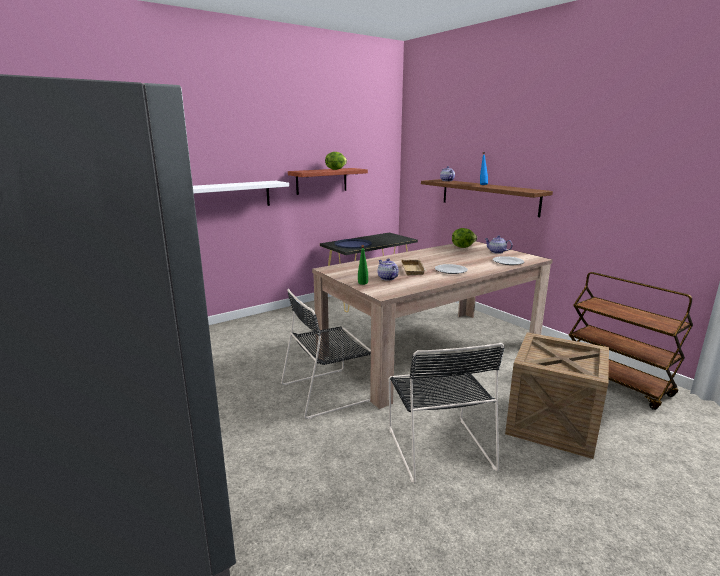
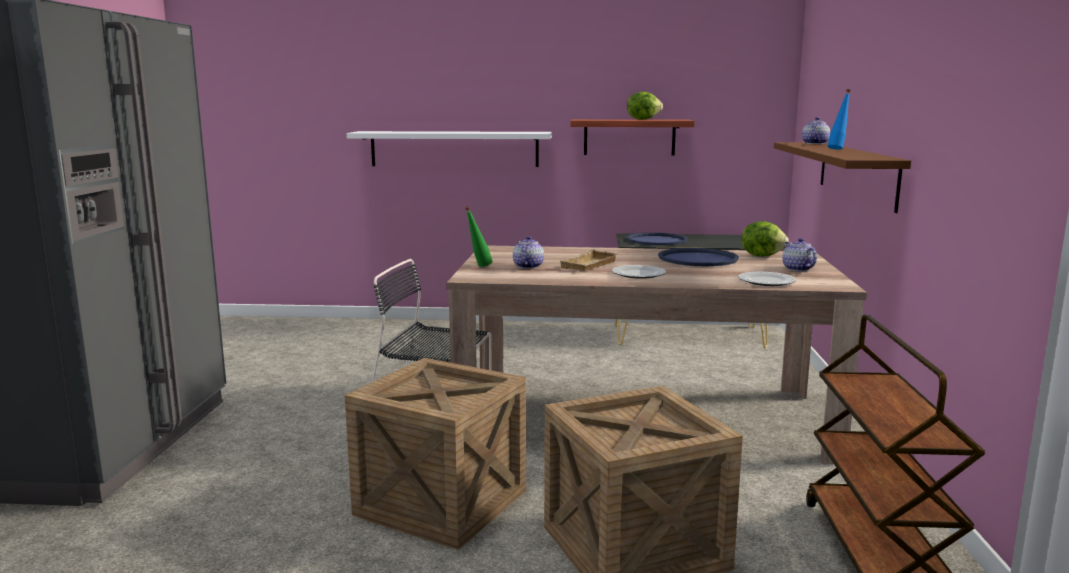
camera: 40 degrees right, 5 degrees down
black chair [389,343,505,484] -> crate [345,358,526,550]
none -> blue tray [658,248,739,266]

